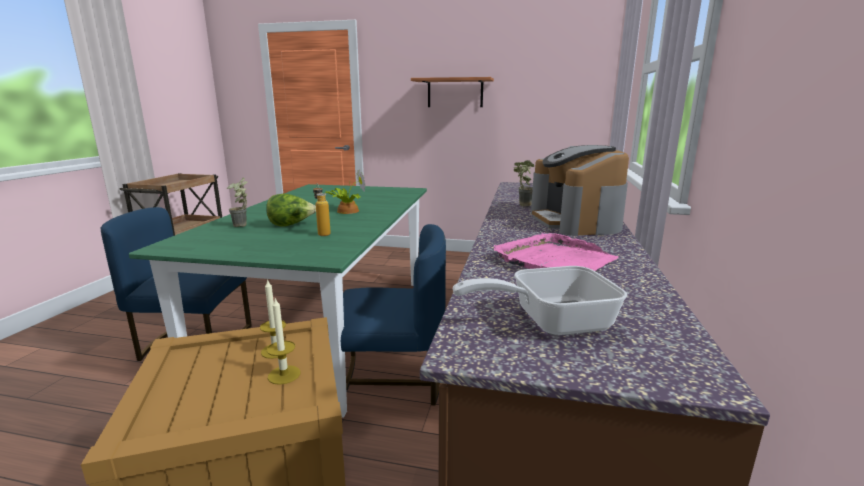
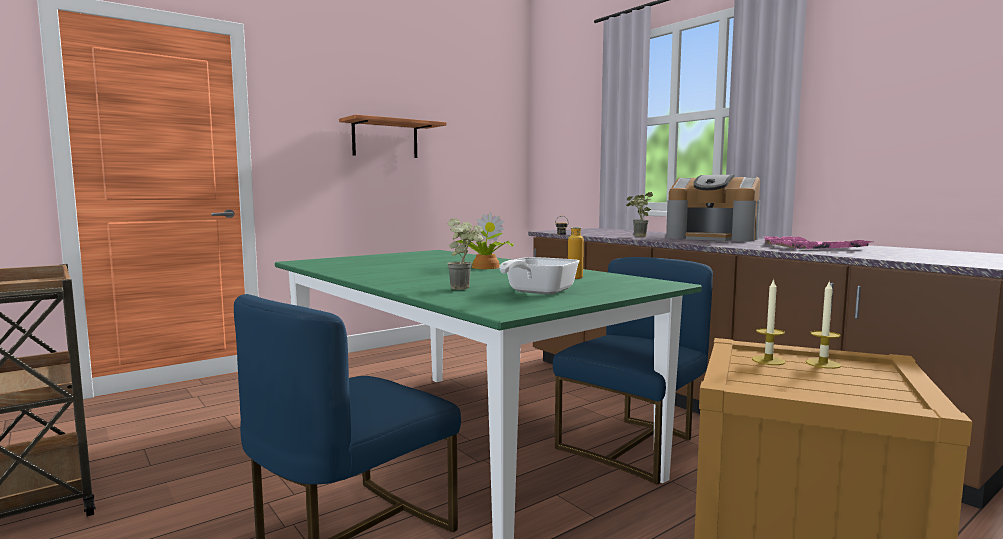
camera: 50 degrees left, 10 degrees down
lettuce [266,194,316,226] -> none
frying pan [452,266,627,336] -> frying pan moved to [499,257,579,295]

